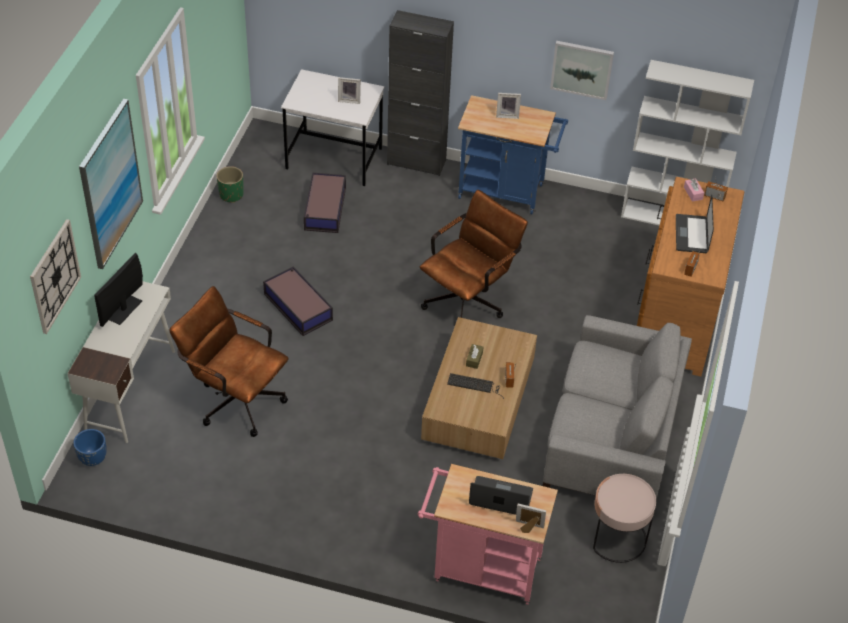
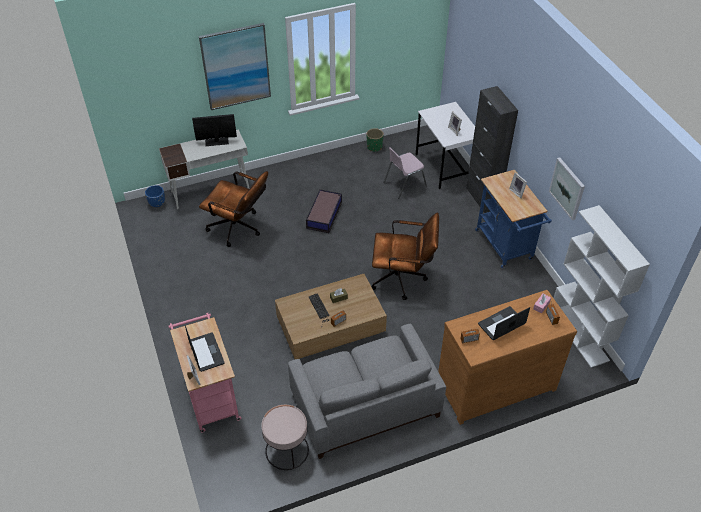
camera: 55 degrees right, 0 degrees up
wall clock [30,219,81,334] -> none
brown office chair [169,286,289,437] -> brown office chair turned 120 degrees clockwise [199,171,268,247]
storage box [304,173,346,233] -> pink chair [384,147,427,199]

